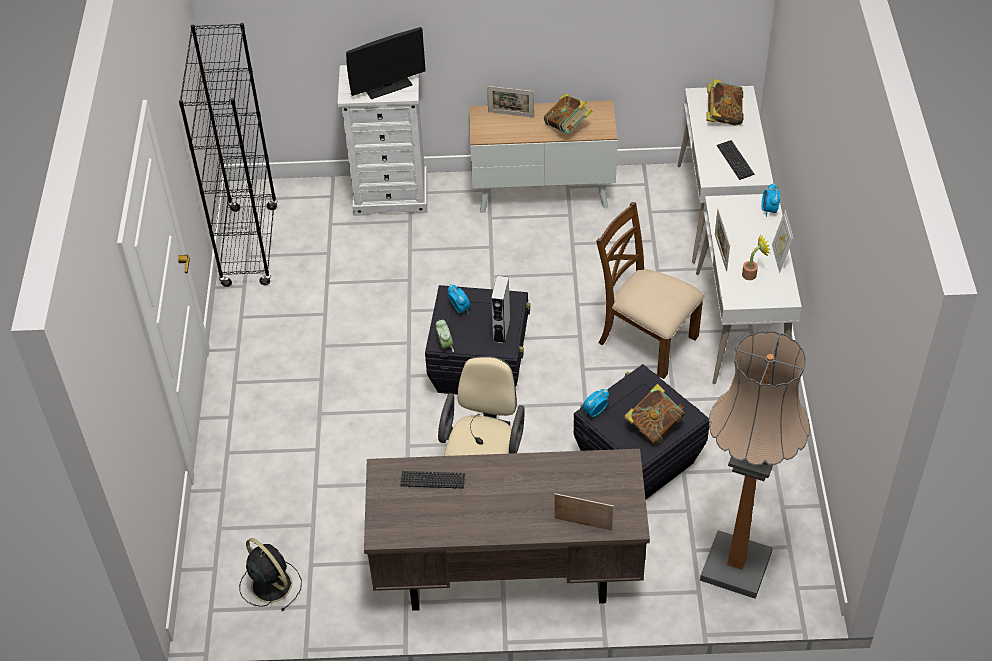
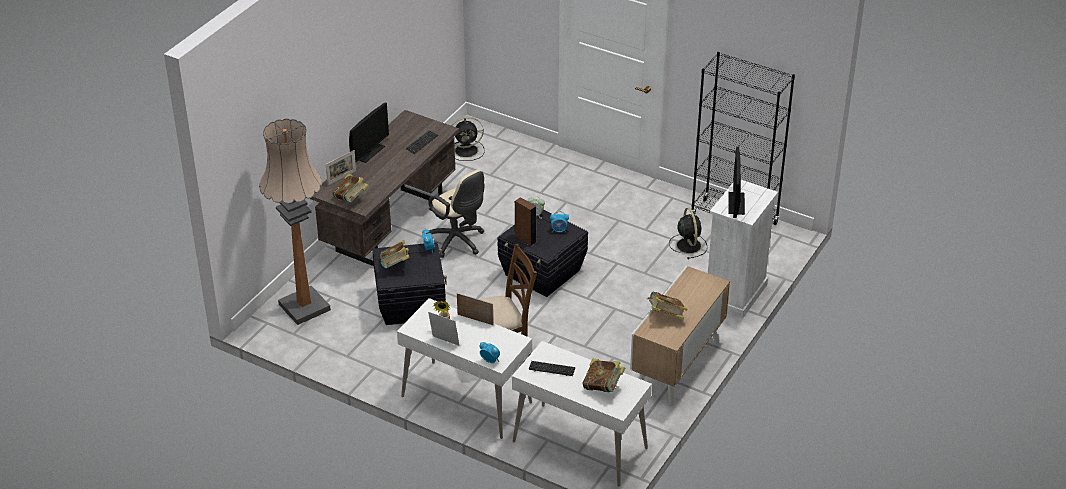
camera: 120 degrees right, 10 degrees down
picture frame [487,86,534,117] -> none
grey speaker [491,276,510,344] -> brown speaker [515,197,536,246]
none -> book [332,174,369,203]
none -> monitor [349,102,389,163]
none -> black fan [669,208,707,259]

